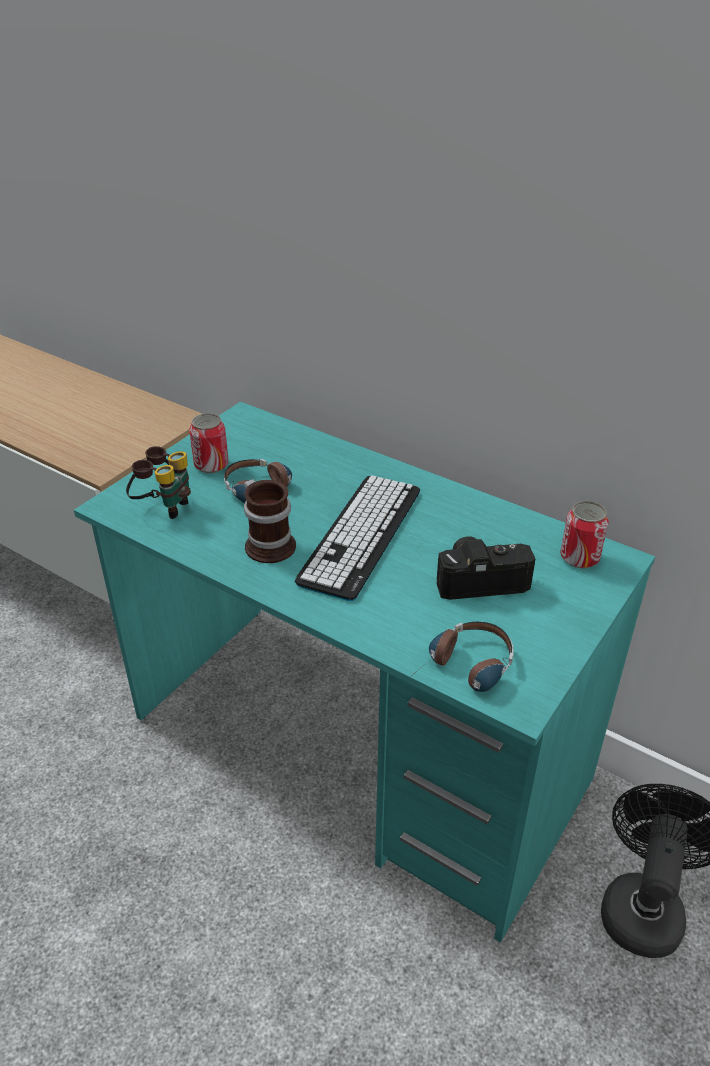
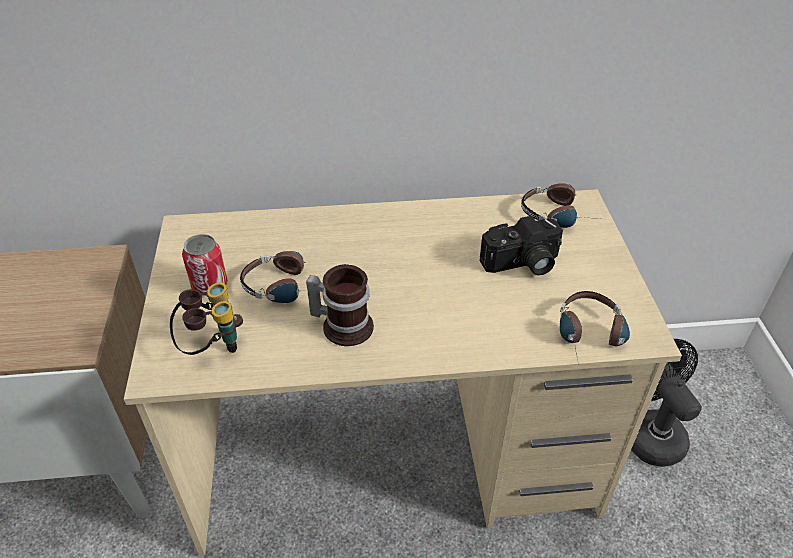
camera: 40 degrees left, 5 degrees up
turquoise desk [74,402,655,943] -> beige desk [124,189,682,556]
keyboard [295,475,420,601] -> none
camera [437,536,535,600] -> camera turned 150 degrees counterclockwise [480,216,563,276]
can [560,501,609,568] -> headphones [521,184,604,228]

